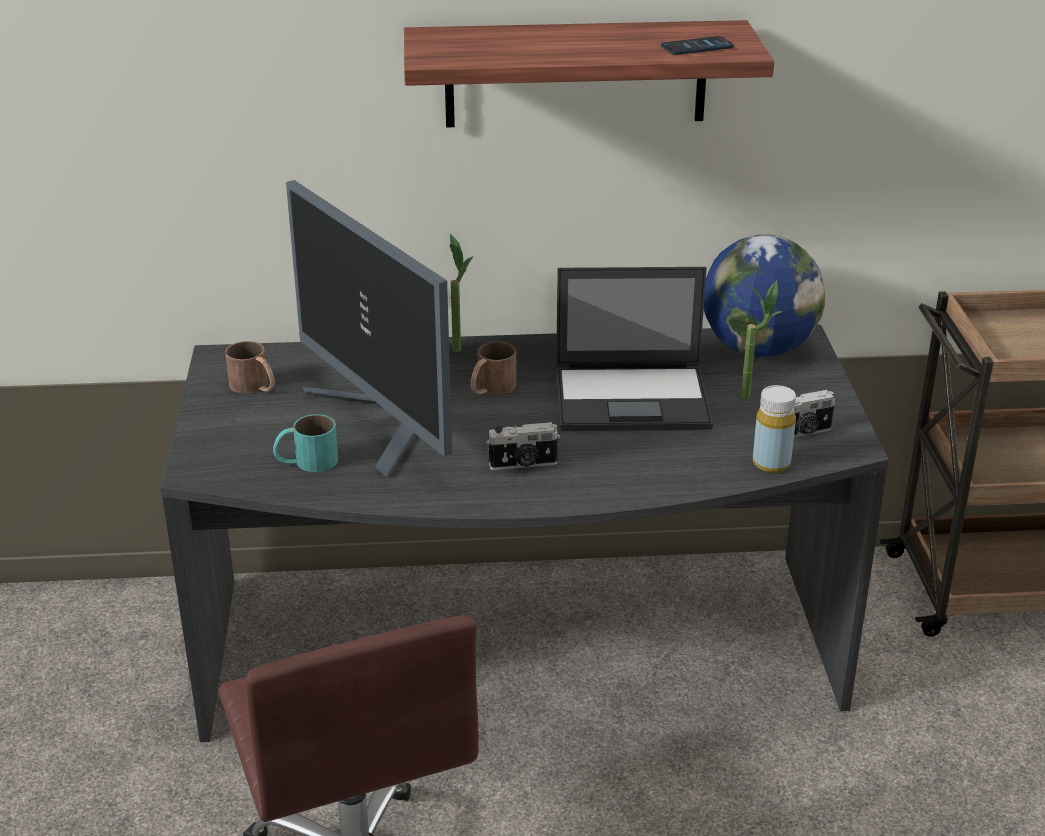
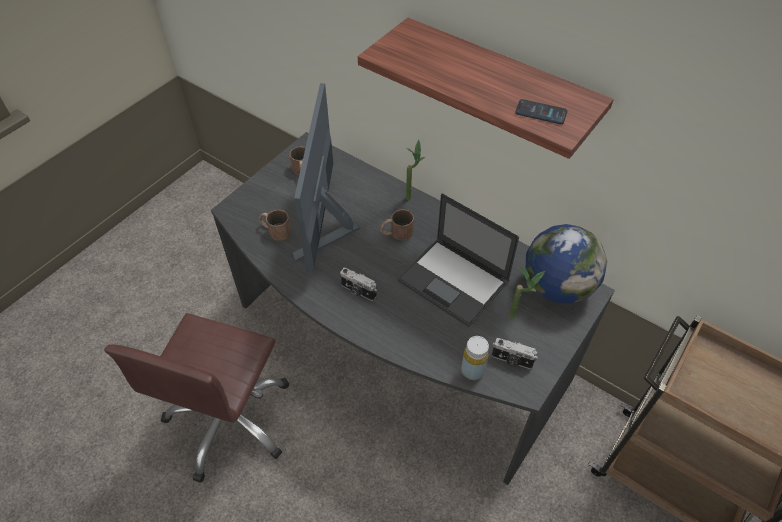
camera: 40 degrees right, 20 degrees up
turquoise mug [273,414,338,472] -> brown mug [259,210,291,241]

